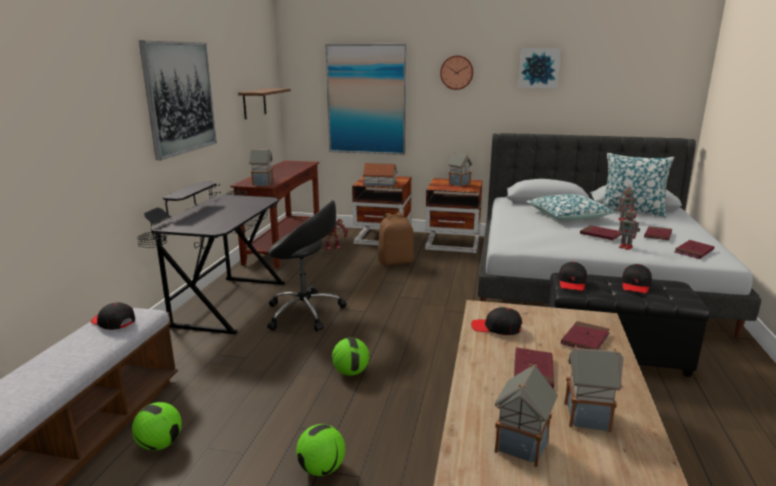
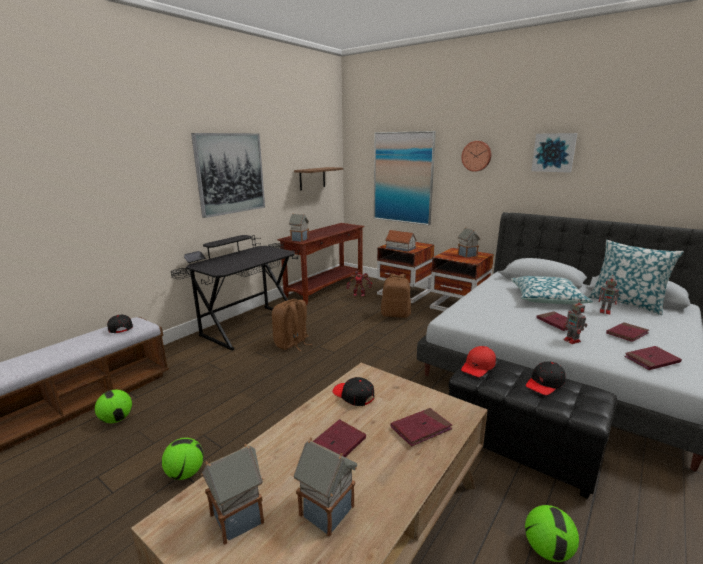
camera: 25 degrees right, 0 degrees up
black office chair [267,200,347,331] -> brown backpack [272,299,312,351]
football [332,338,369,376] -> football moved to [525,505,579,562]
black cap [559,262,587,291] -> red cap [461,346,496,377]

